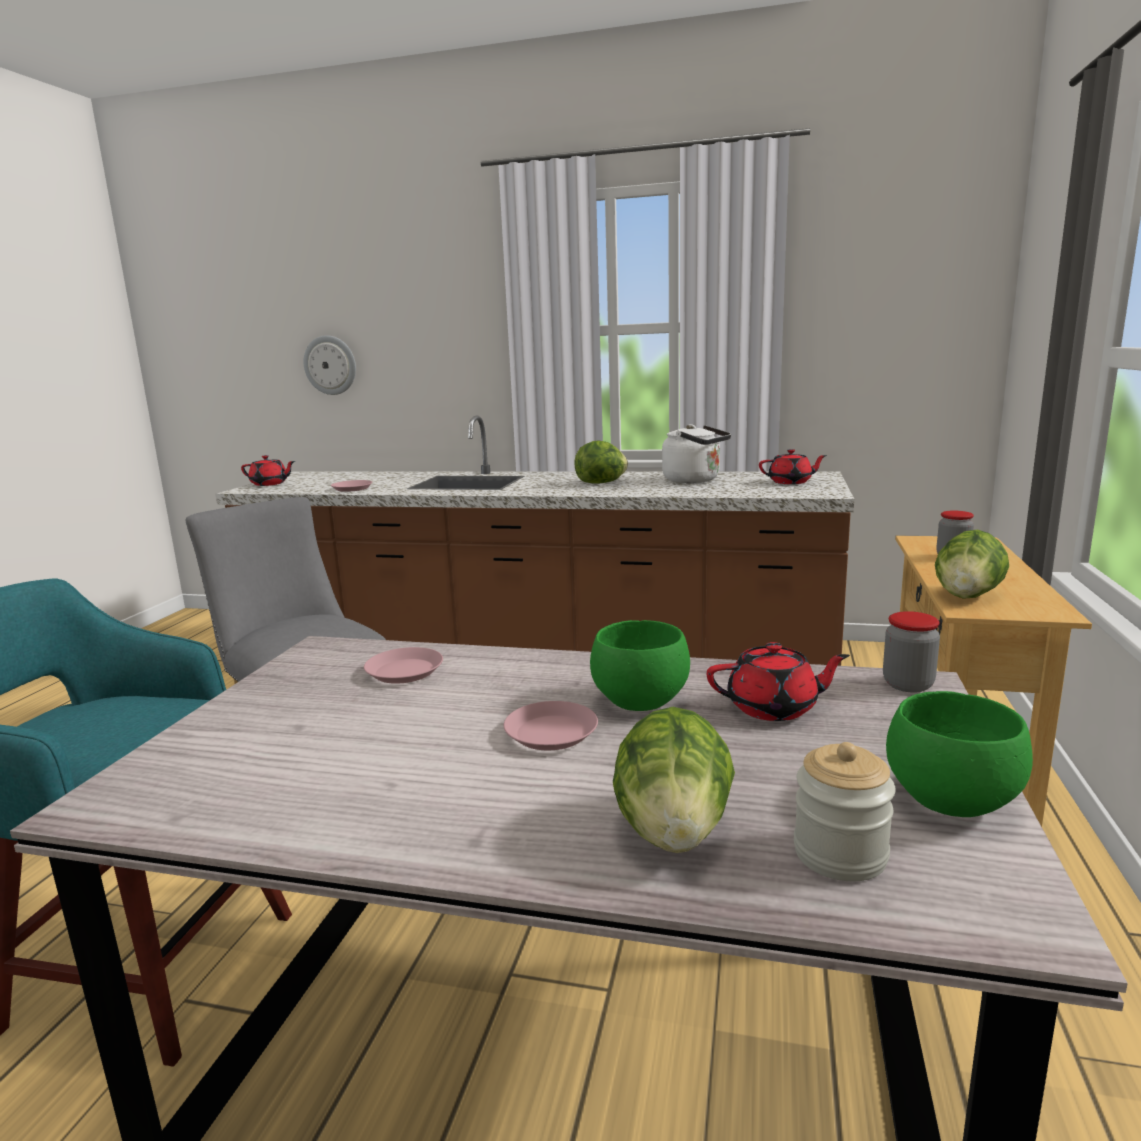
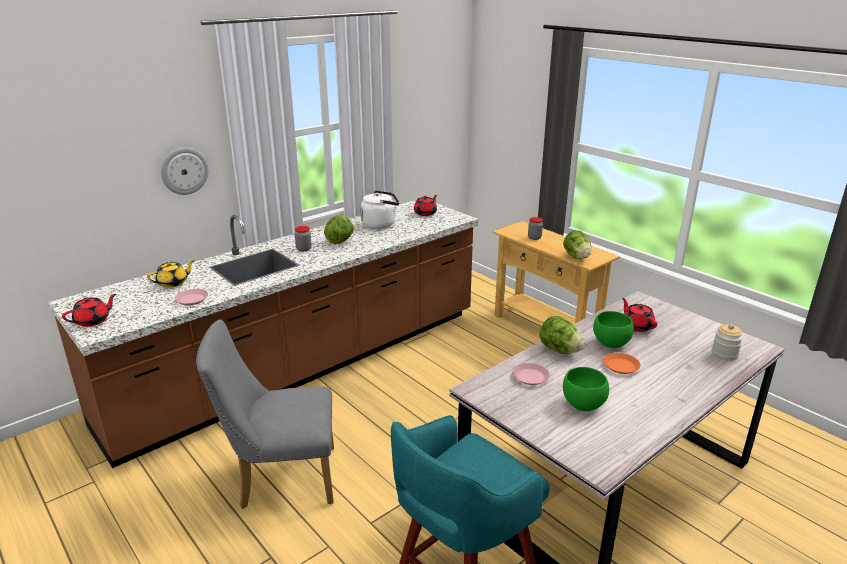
camera: 55 degrees left, 10 degrees up
wall clock [304,335,356,395] -> wall clock moved to [161,147,209,195]
pink plate [504,701,598,750] -> orange plate [603,353,640,374]
lettuce [613,707,735,853] -> lettuce moved to [539,316,584,354]
red teapot [707,642,850,721] -> red teapot turned 60 degrees counterclockwise [622,298,657,332]
jar [883,611,940,692] -> jar moved to [295,226,312,252]
green bowl [886,691,1033,817] -> green bowl moved to [563,367,609,411]
none -> yellow teapot [147,260,195,288]

